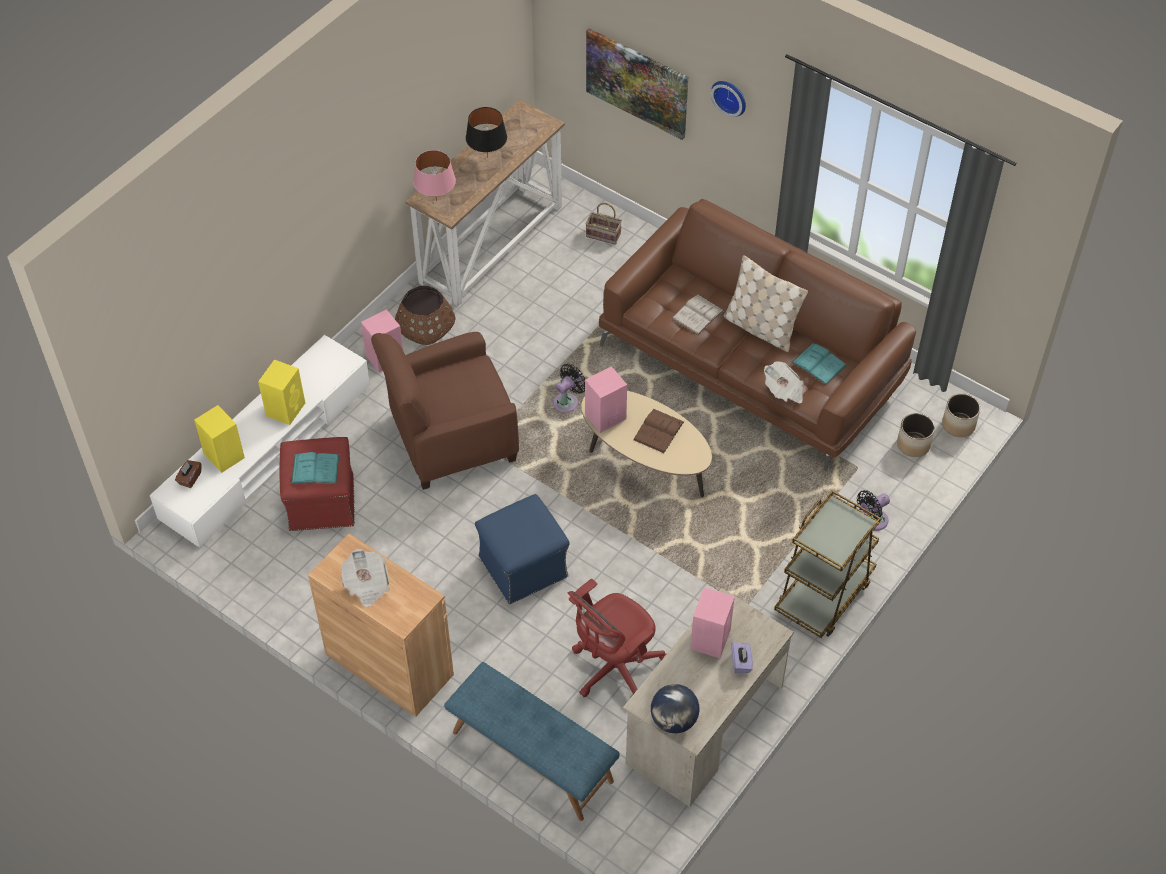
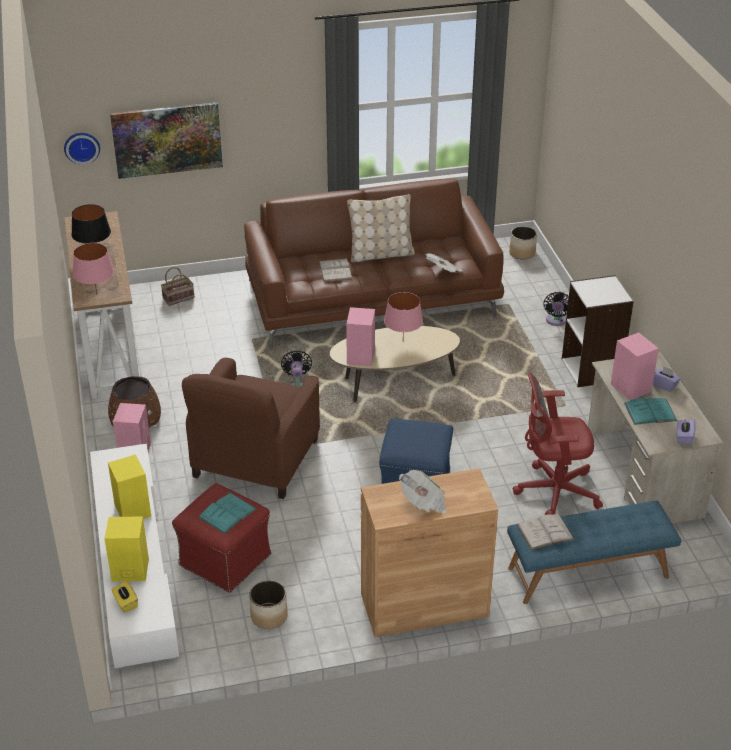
camera: 50 degrees left, 15 degrees down
brown tissue box [175,460,202,488] -> yellow tissue box [112,580,138,613]
red office chair [568,579,667,697] -> red office chair turned 90 degrees clockwise [512,373,603,515]
brown book [633,409,684,453] -> pink table lamp [384,292,423,339]
globe [651,684,700,733] -> purple tissue box [676,420,695,445]
wall clock [711,81,746,117] -> wall clock moved to [64,133,100,165]
brown cart [774,490,881,638] -> white bookcase [562,275,634,387]
turquoise book [791,343,847,386] -> turquoise book moved to [624,398,677,425]
planter [897,413,935,457] -> planter moved to [249,580,288,629]
none -> white book [517,514,575,550]

